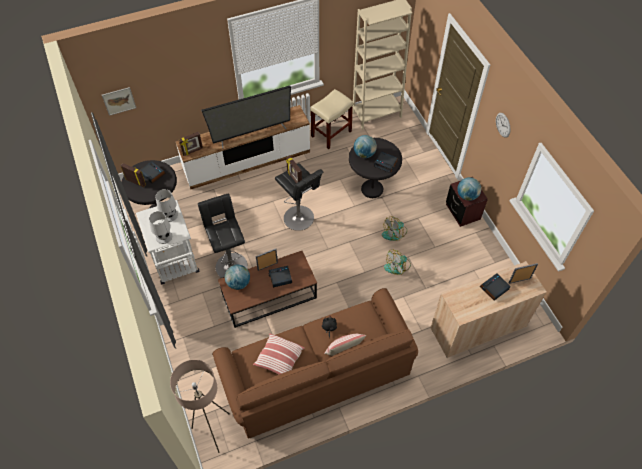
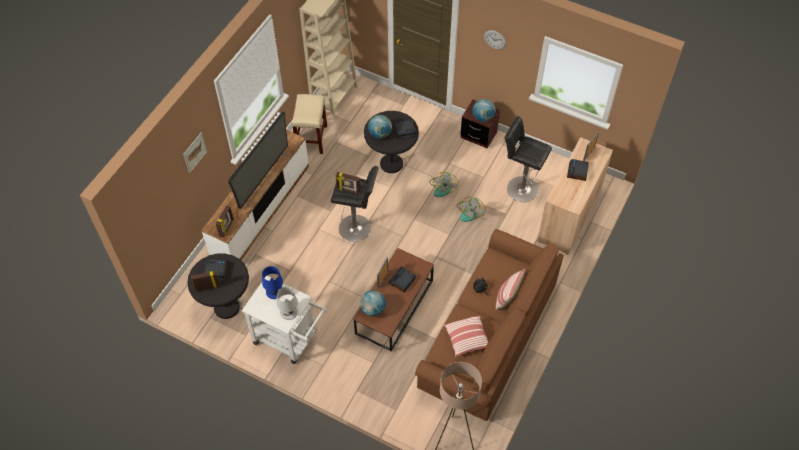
camera: 40 degrees left, 0 degrees up
picture [102,87,136,116] -> picture moved to [183,133,207,173]
white table lamp [155,189,178,222] -> blue table lamp [262,266,283,299]
black stool [198,193,248,278] -> black stool moved to [504,116,552,202]

